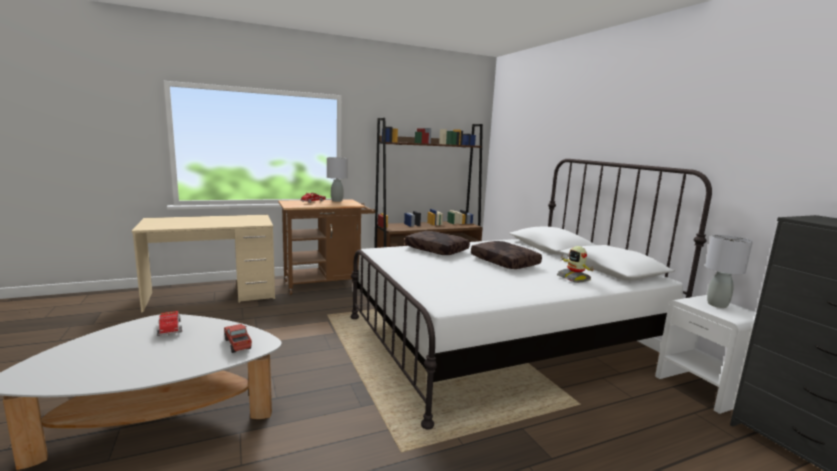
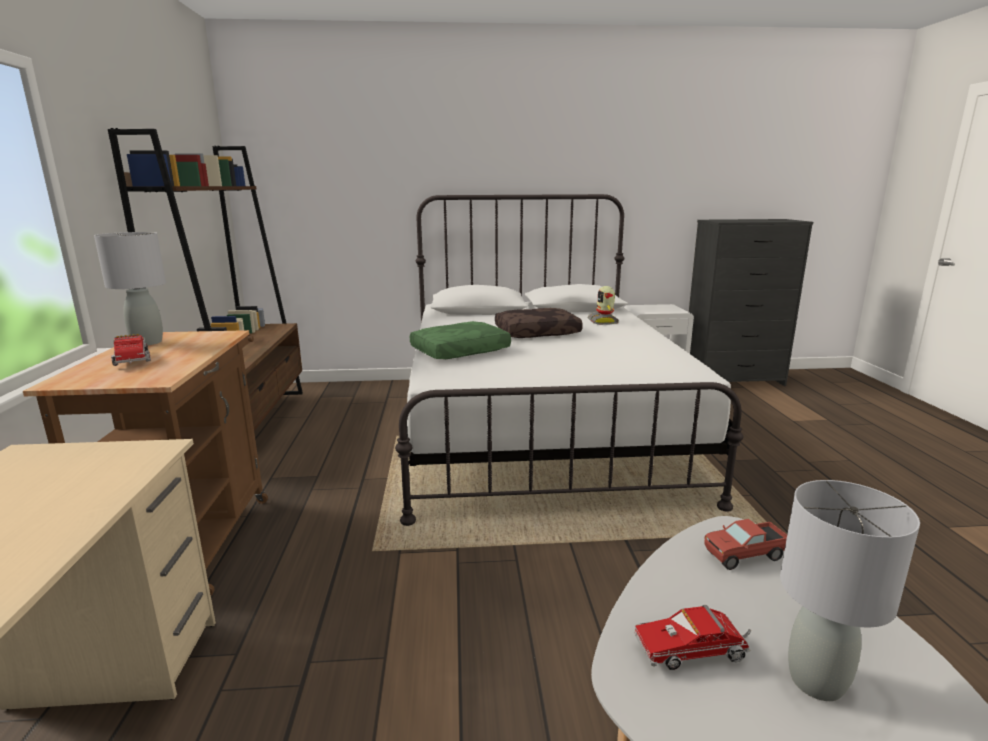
camera: 70 degrees left, 5 degrees up
brown pillow [405,231,470,255] -> green pillow [410,321,511,359]
toy robot [557,246,594,283] -> toy robot turned 90 degrees clockwise [588,286,619,325]
grey table lamp [705,235,753,308] -> grey table lamp moved to [780,480,920,701]

